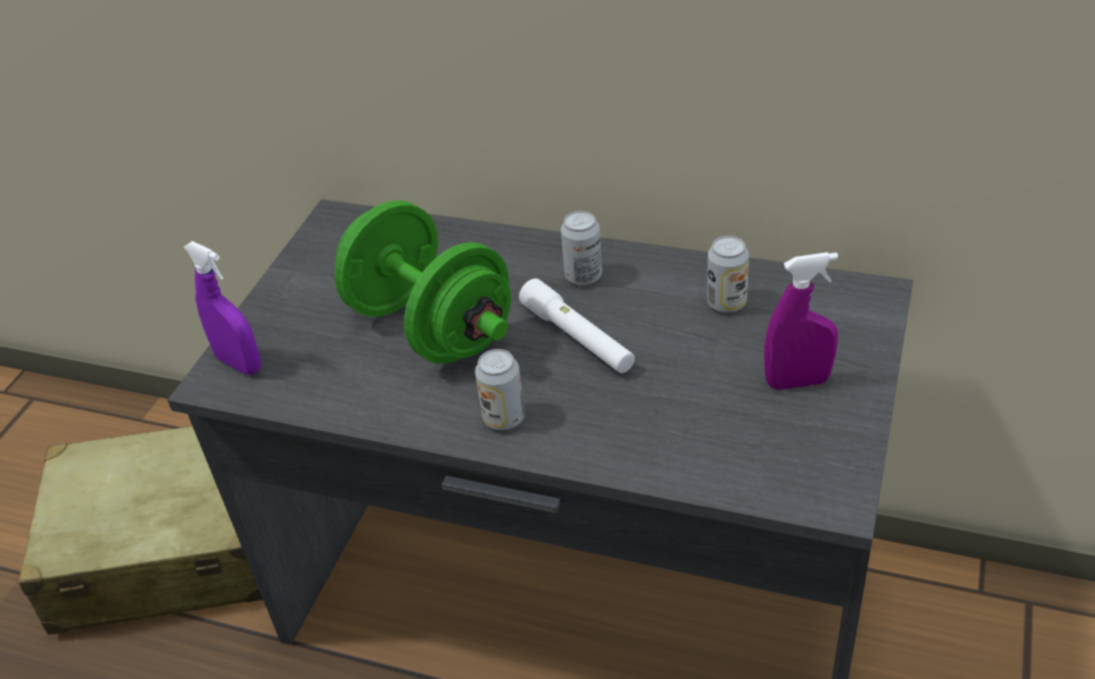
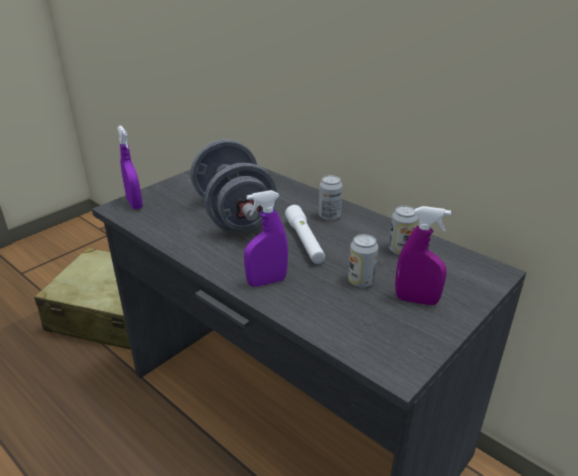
camera: 20 degrees right, 10 degrees down
green dumbbell [335,200,511,364] -> grey dumbbell [190,139,277,232]
can [475,349,525,430] -> can moved to [348,234,378,288]
none -> purple spray bottle [244,190,288,287]

